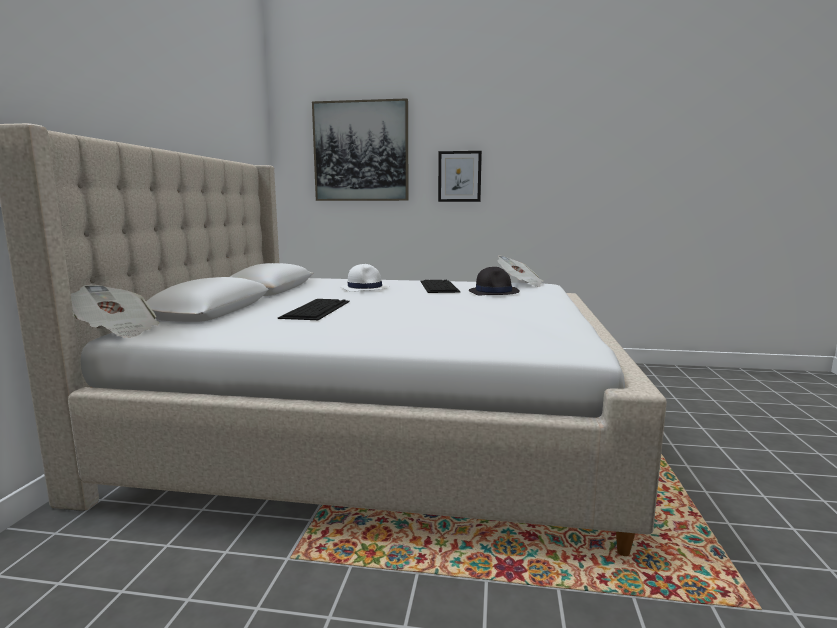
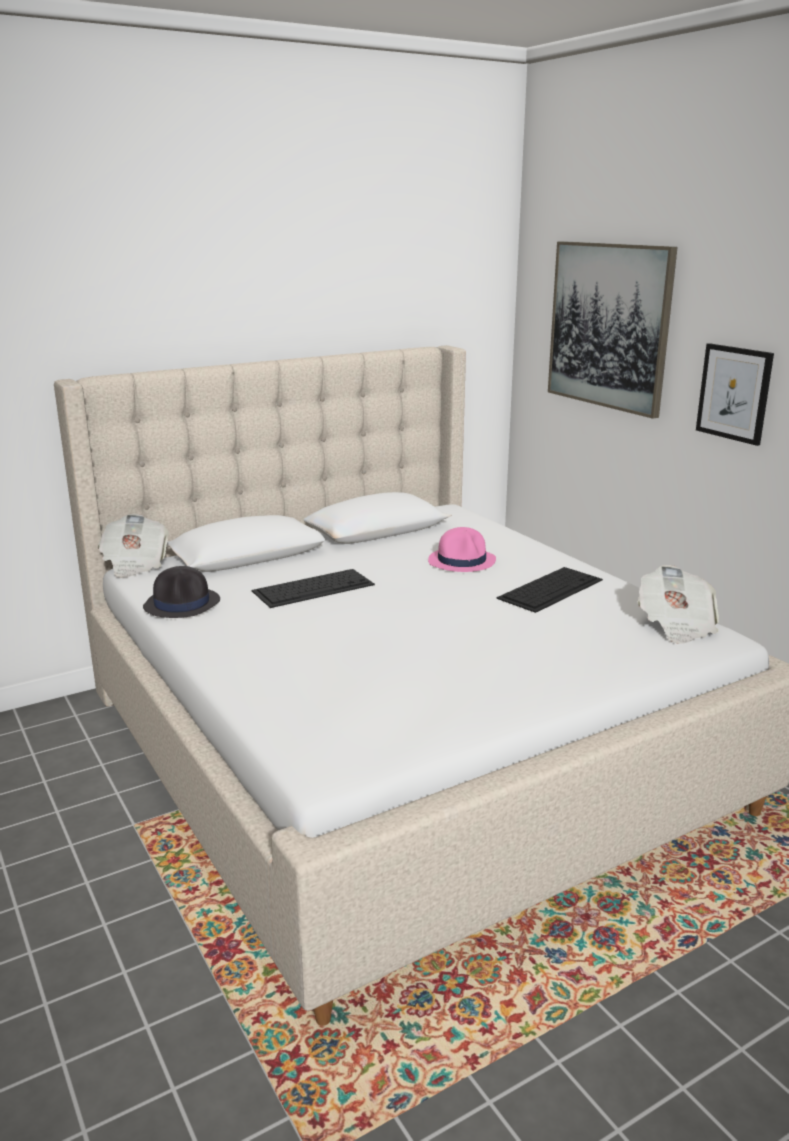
camera: 50 degrees right, 10 degrees up
white hat [341,264,389,292] -> pink hat [428,527,496,572]
black hat [469,267,520,295] -> black hat moved to [143,566,220,618]

